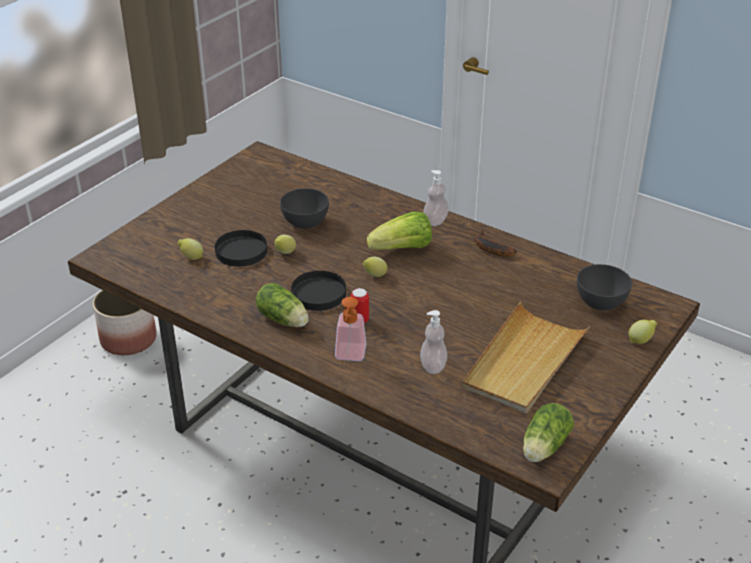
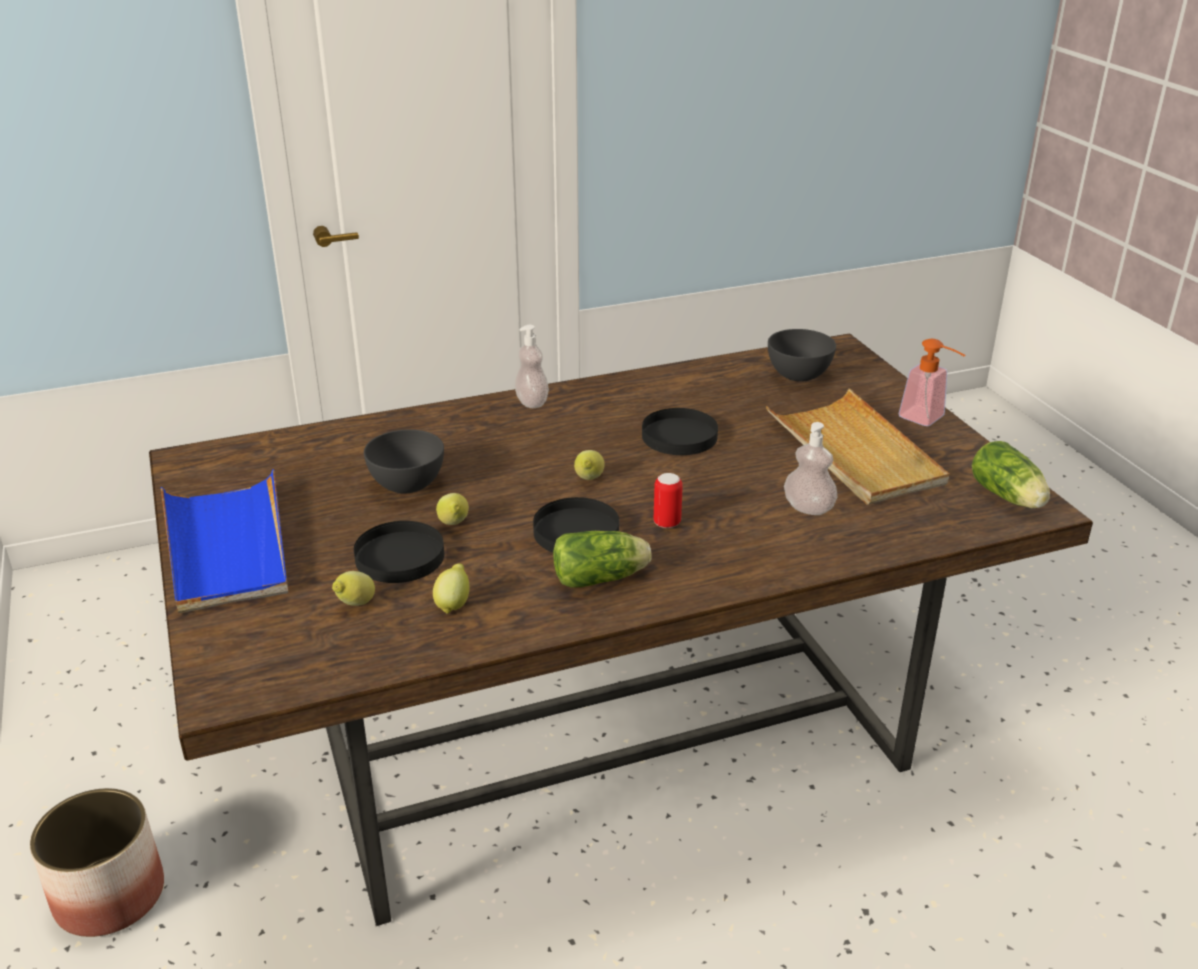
camera: 55 degrees left, 5 degrees down
soap dispenser [335,297,366,361] -> soap dispenser moved to [898,339,965,426]
lettuce [367,212,432,250] -> none
banana [475,230,517,257] -> none
lemon [628,320,657,344] -> lemon moved to [433,564,469,614]
none -> blue tray [161,469,288,613]
none -> black plate [642,408,718,455]

